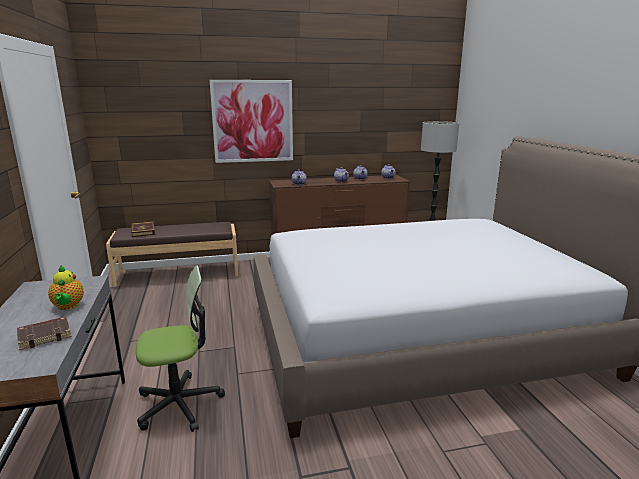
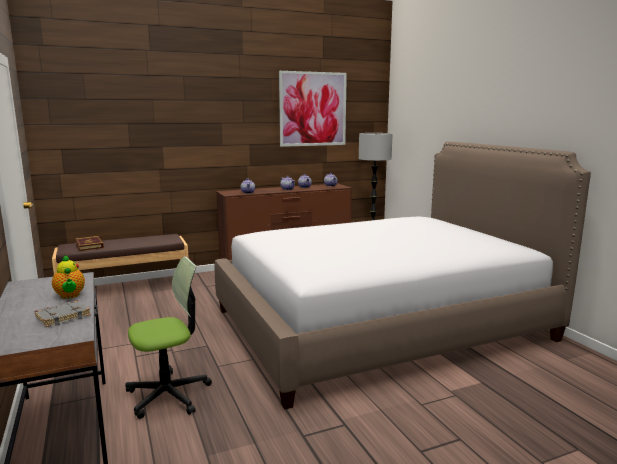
camera: 10 degrees left, 5 degrees down
brown book [17,316,72,350] -> grey book [35,300,91,327]
picture [210,80,293,163] -> picture moved to [279,71,347,147]

